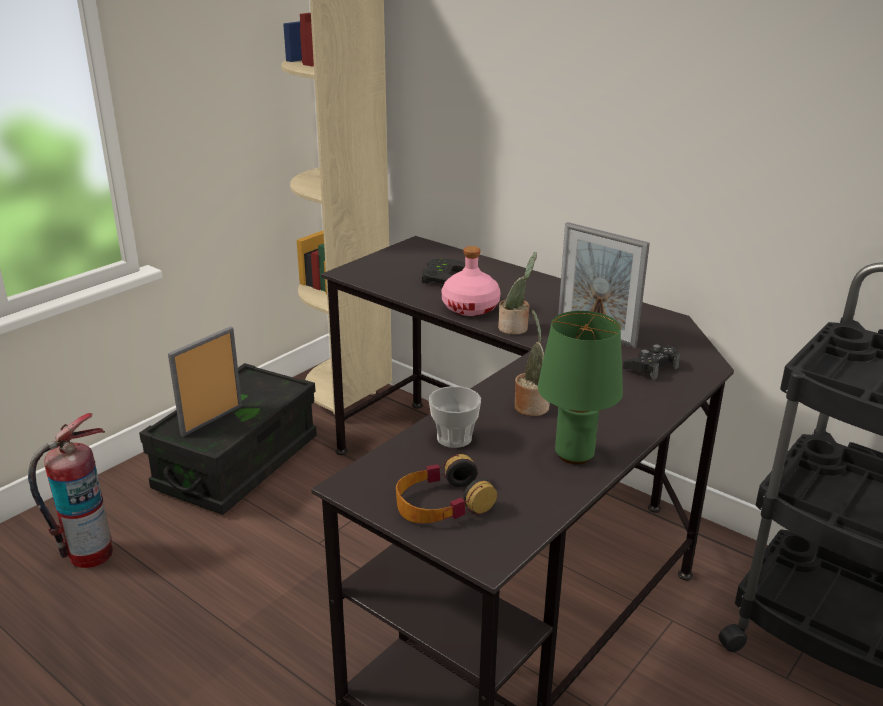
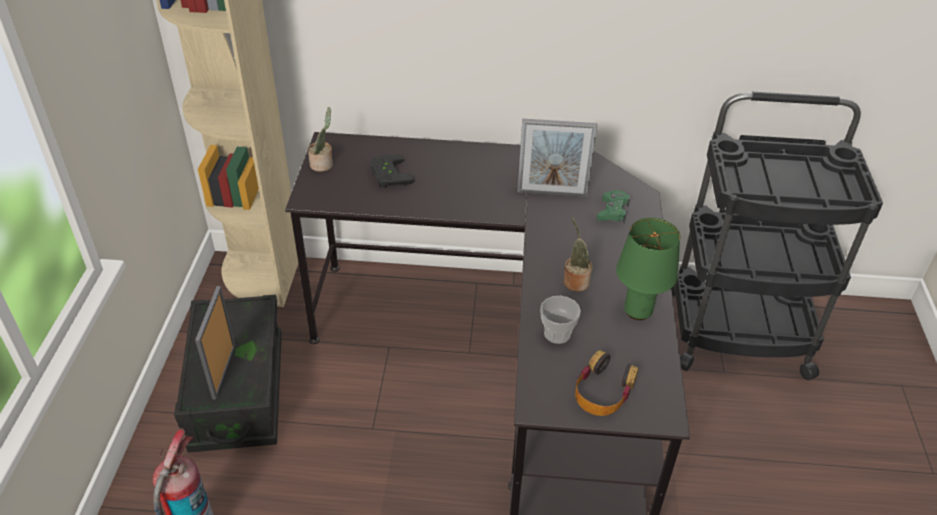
camera: 35 degrees left, 15 degrees up
pink bottle [442,246,501,316] -> none
potted plant [498,252,537,335] -> potted plant moved to [308,107,333,172]
black game controller [623,344,680,380] -> green game controller [597,190,630,223]

